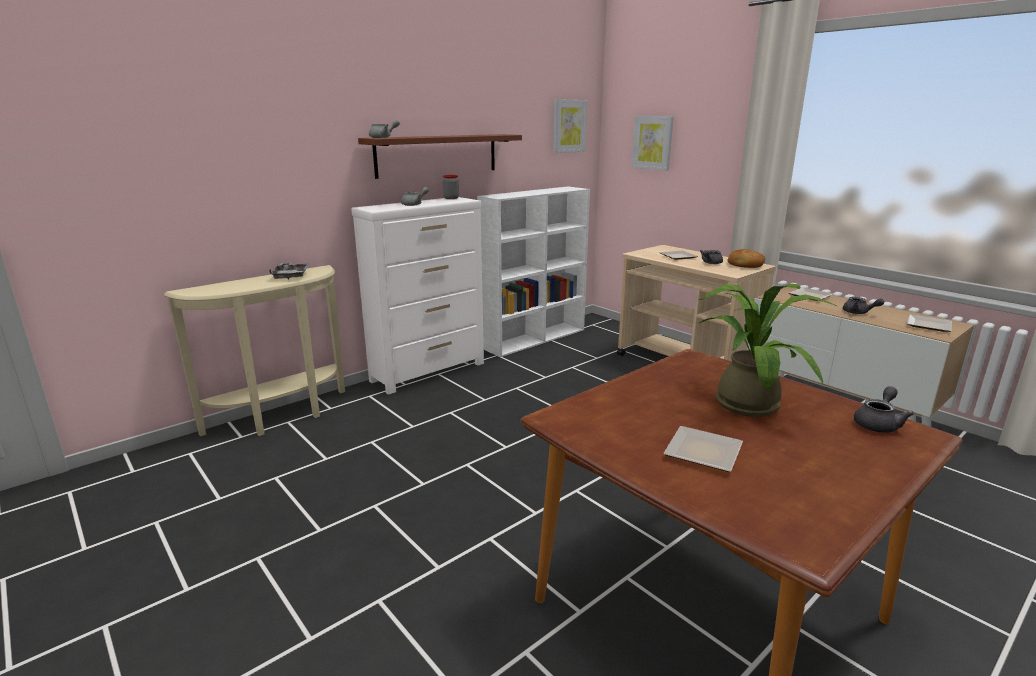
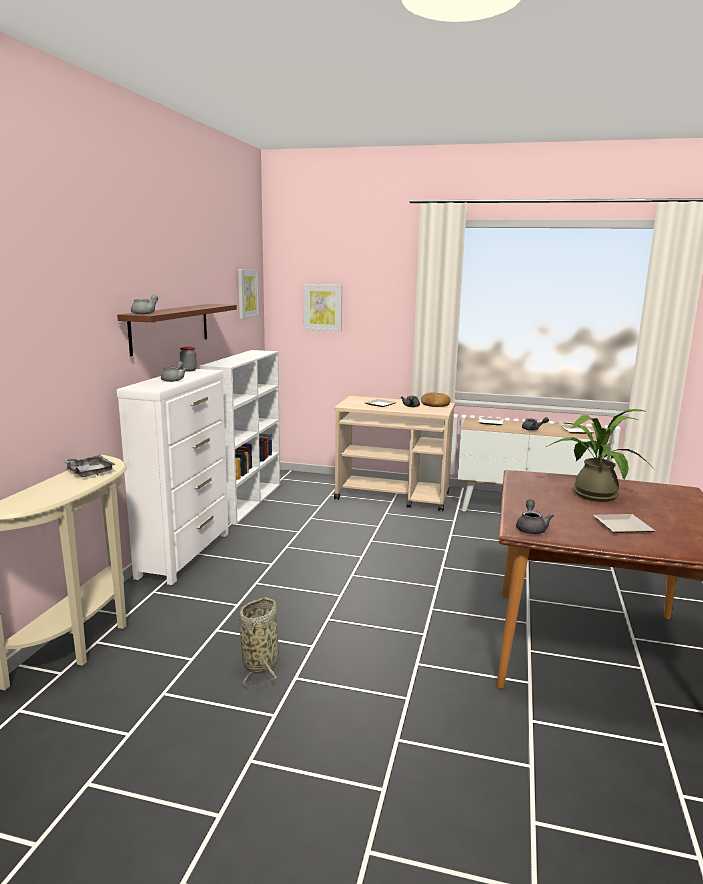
camera: 35 degrees left, 5 degrees down
grey teapot [854,386,914,433] -> grey teapot moved to [516,499,554,534]
none -> basket [239,597,279,687]

